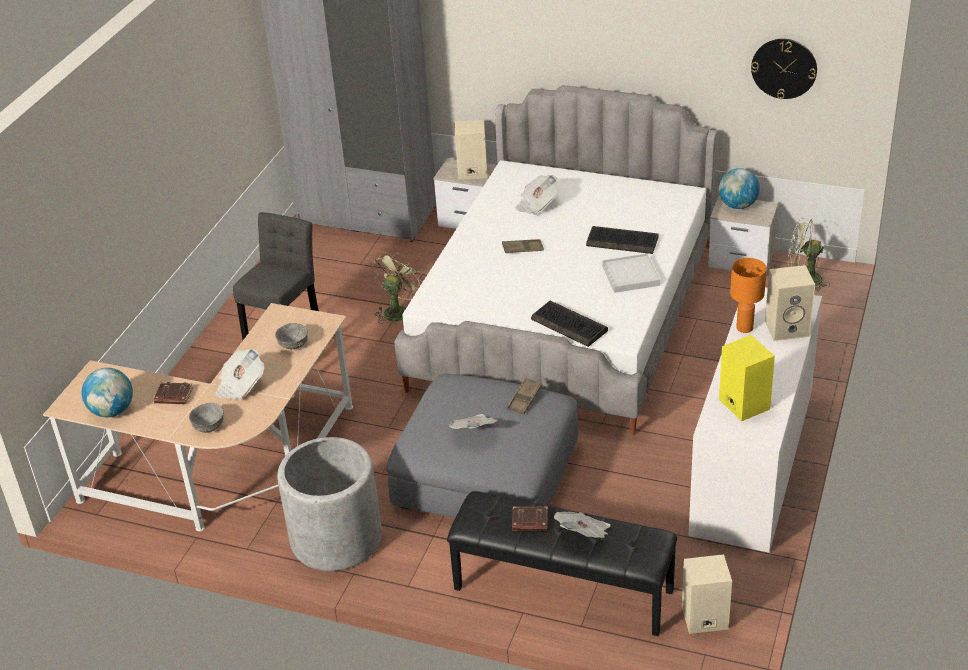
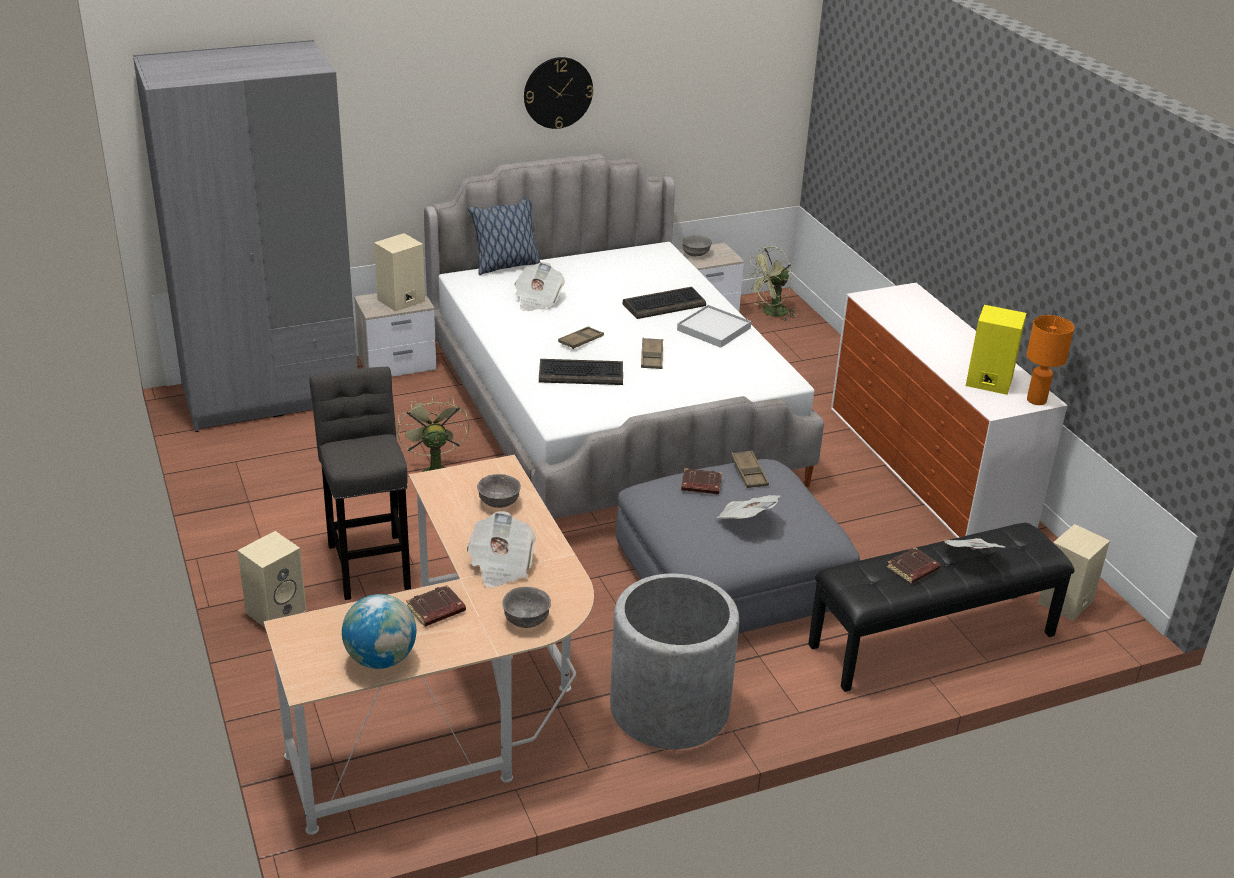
camera: 45 degrees left, 5 degrees down
keyboard [531,300,608,347] -> keyboard moved to [539,359,623,385]
globe [719,168,760,209] -> grey bowl [682,235,712,256]
orange table lamp [730,258,767,333] -> orange table lamp moved to [1026,315,1074,405]
wall clock [751,39,817,99] -> wall clock moved to [524,57,593,129]
beige speaker [765,265,815,341] -> beige speaker moved to [237,531,307,628]
none -> pillow [468,198,540,275]
none -> brown tray [641,338,663,369]
none -> brown book [681,468,722,495]

